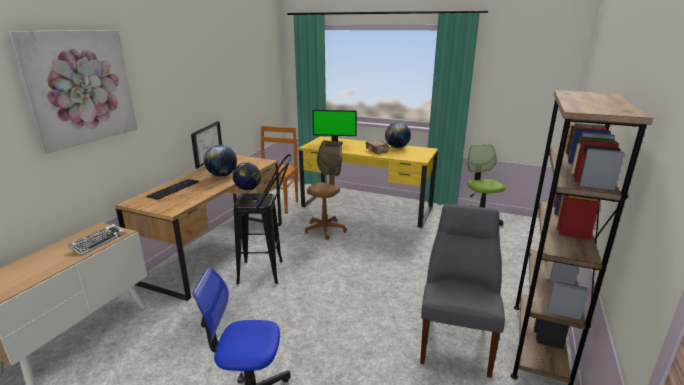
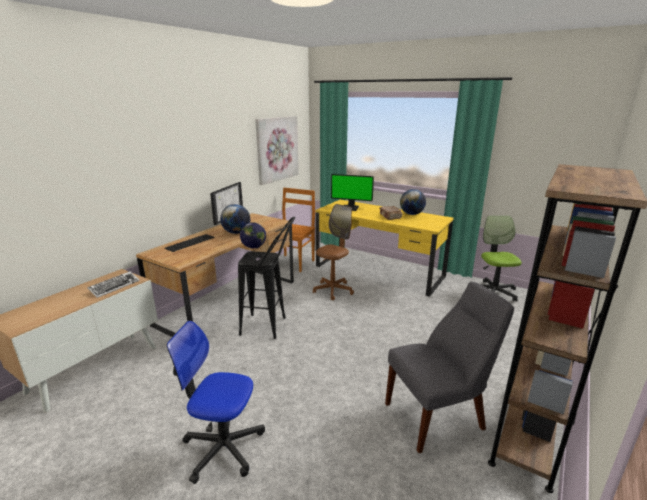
camera: 10 degrees right, 0 degrees up
picture [7,30,138,154] -> picture moved to [255,116,299,185]
grey chair [420,204,505,378] -> grey chair turned 45 degrees clockwise [385,282,514,453]

